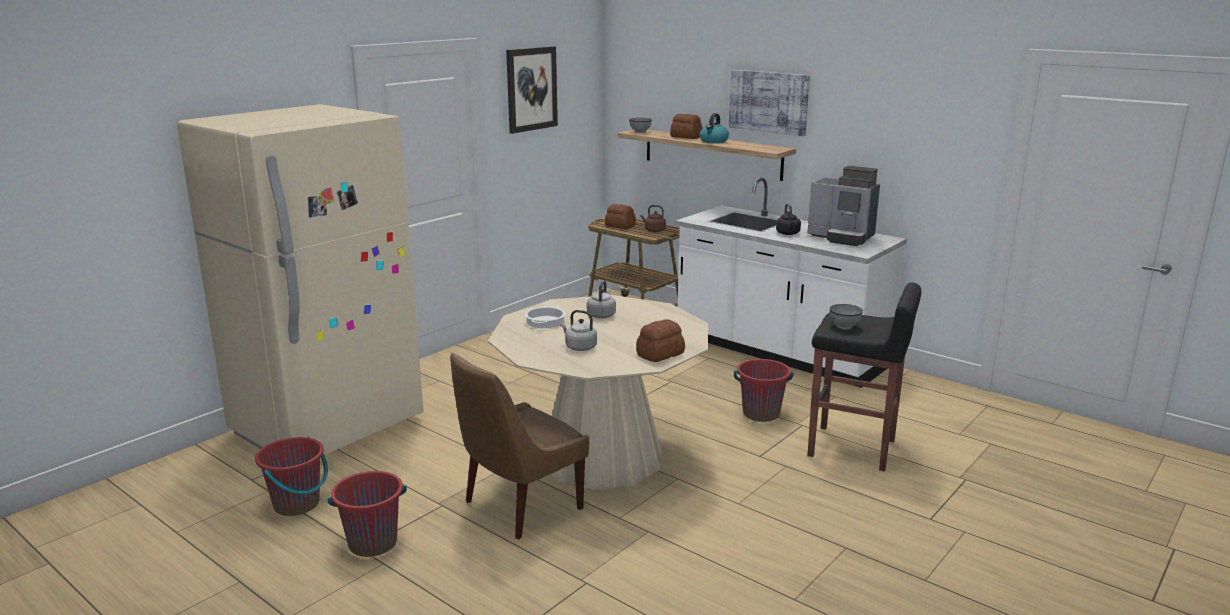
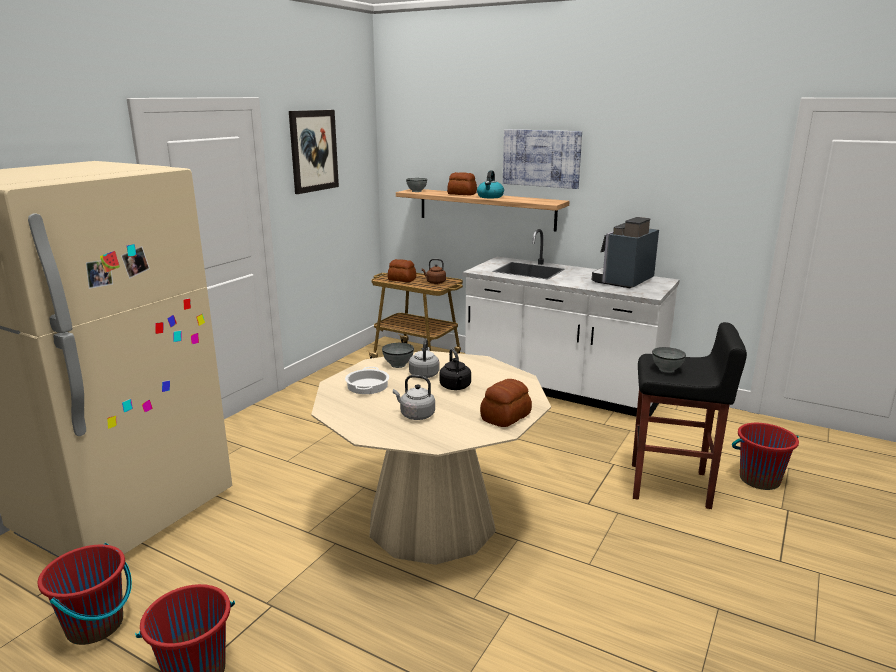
camera: 10 degrees left, 0 degrees up
brown chair [450,353,589,539] -> none
red bucket [734,359,794,422] -> red bucket moved to [732,423,799,490]
black kettle [776,203,801,235] -> black kettle moved to [439,348,471,390]
coffee machine [807,166,880,246] -> coffee machine turned 105 degrees clockwise [592,217,659,288]
none -> grey bowl [382,343,414,368]

